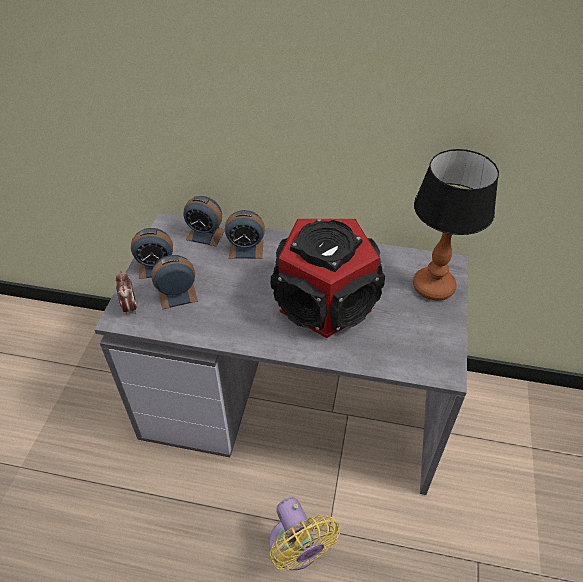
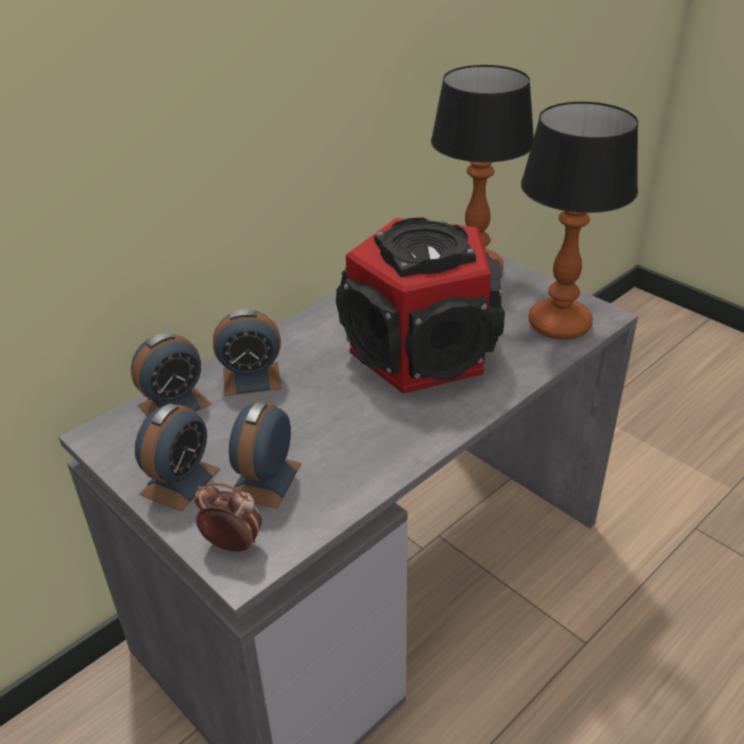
camera: 55 degrees left, 10 degrees down
alarm clock [225,210,265,259] -> alarm clock turned 45 degrees clockwise [213,309,282,396]
yellow fan [269,497,340,570] -> none
none -> table lamp [521,101,638,340]

